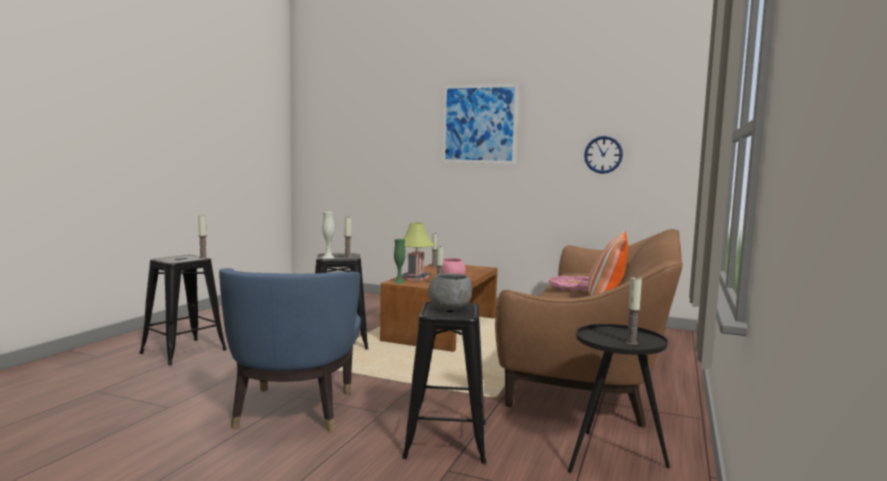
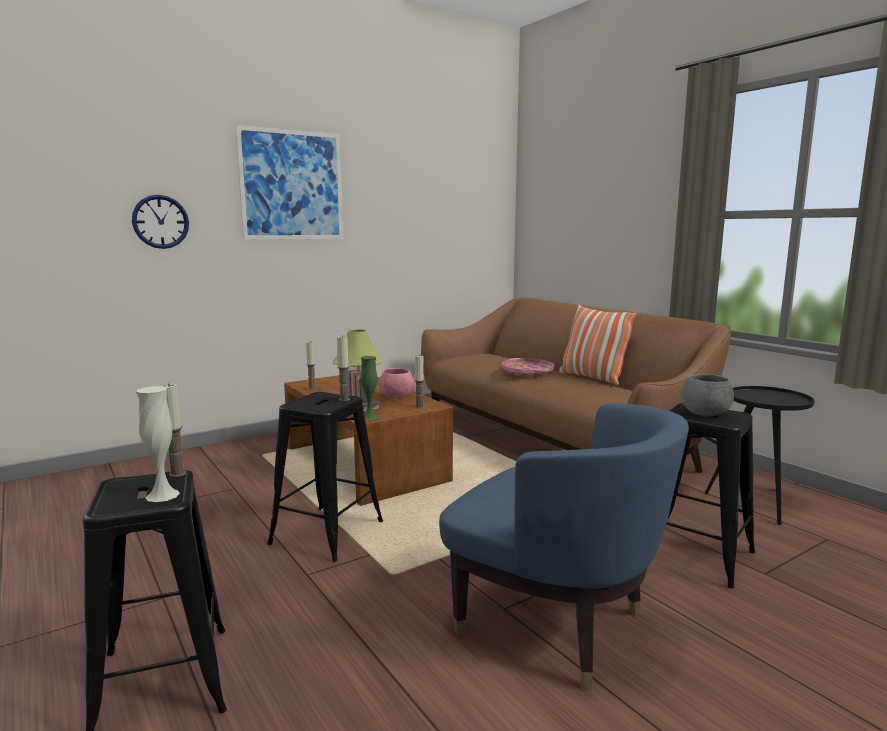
camera: 55 degrees left, 5 degrees up
white vase [322,212,335,259] -> white vase moved to [136,386,180,502]
wall clock [584,136,623,174] -> wall clock moved to [132,195,189,249]
candle [626,276,642,345] -> none

